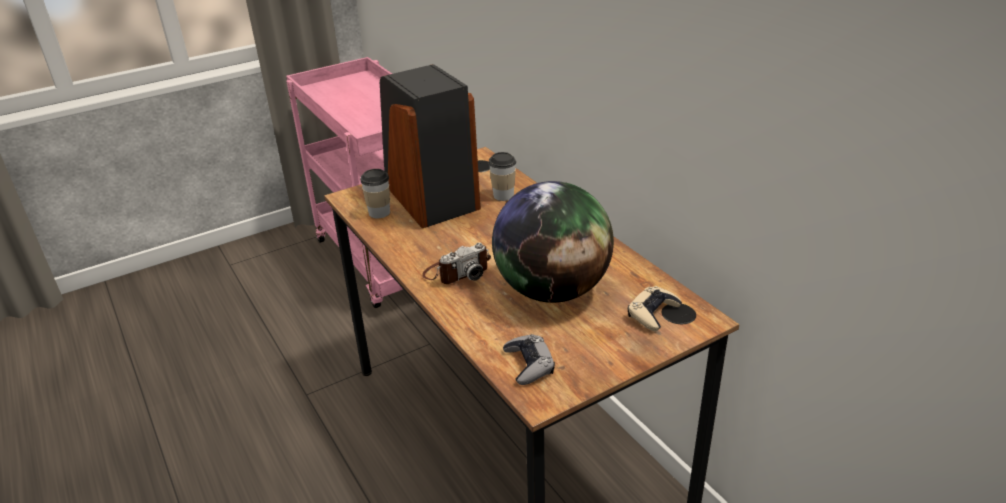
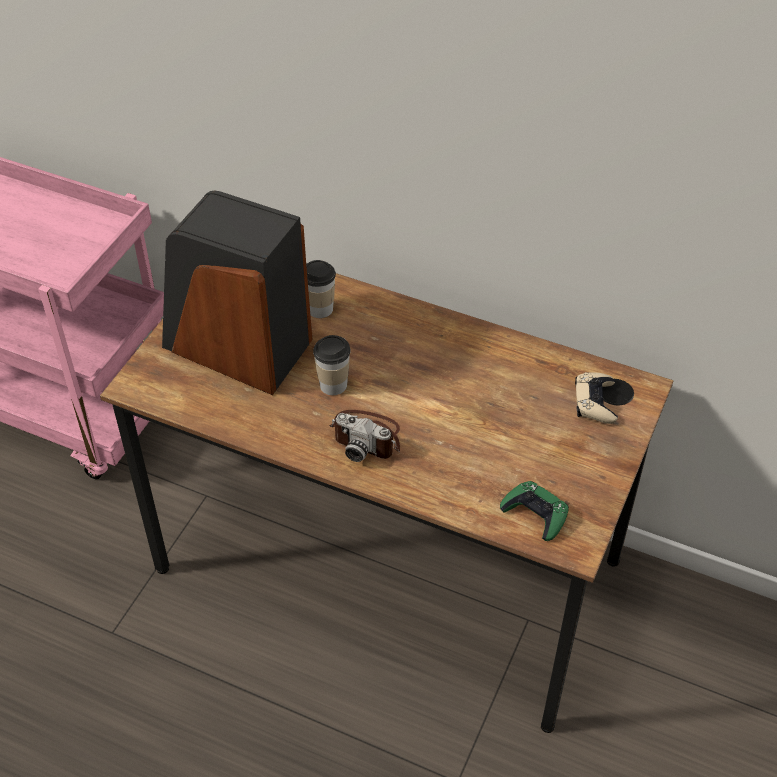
camera: 35 degrees left, 15 degrees up
cup [360,169,390,218] -> cup moved to [313,335,351,395]
camera [422,243,491,284] -> camera turned 90 degrees clockwise [329,410,400,462]
globe [492,181,614,303] -> none
grey game controller [503,334,555,385] -> green game controller [500,481,569,541]

